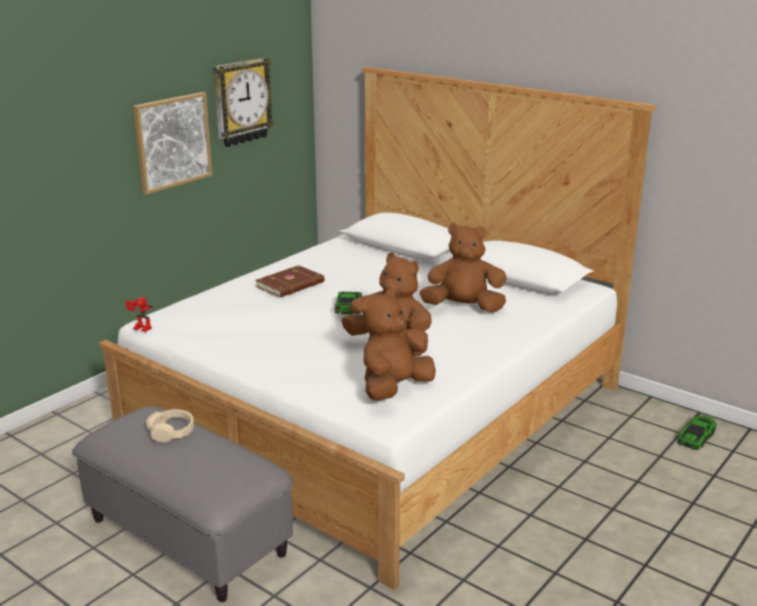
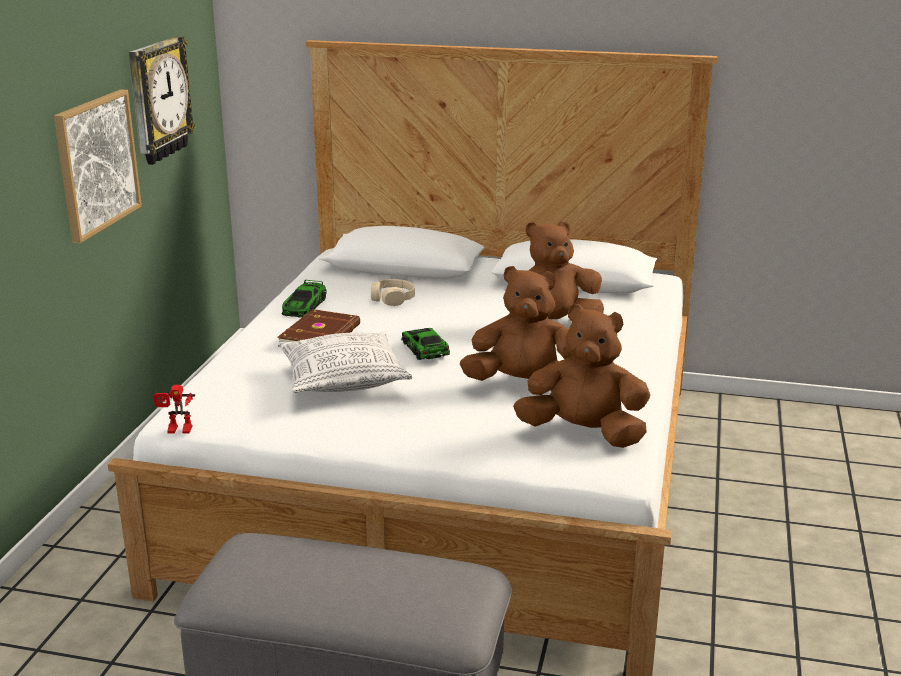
camera: 25 degrees left, 0 degrees up
beige headphones [146,409,194,442] -> beige headphones moved to [371,279,415,306]
brown plush toy [361,290,436,401] -> brown plush toy turned 90 degrees clockwise [513,304,650,448]
toy car [677,414,716,450] -> toy car moved to [282,280,326,318]
none -> pillow [279,332,412,393]

